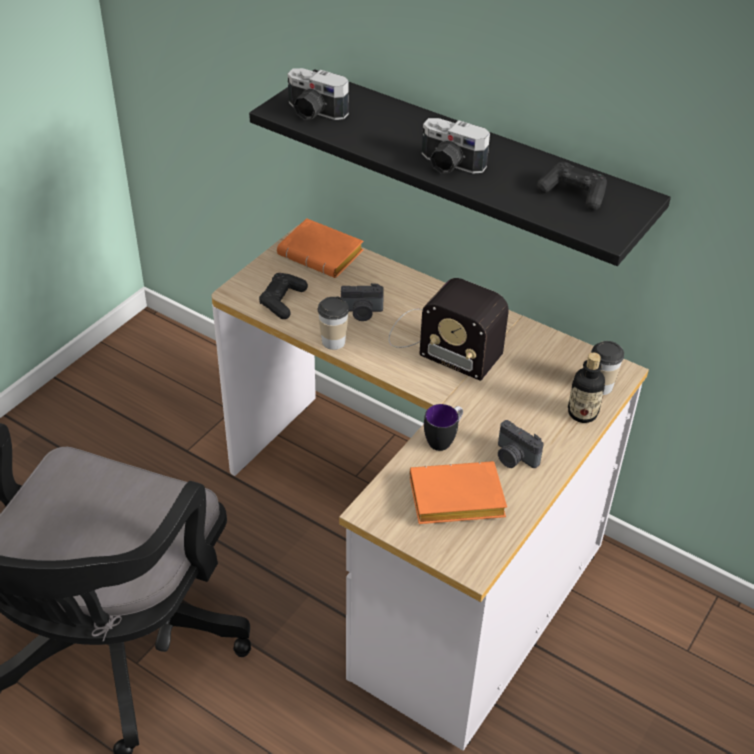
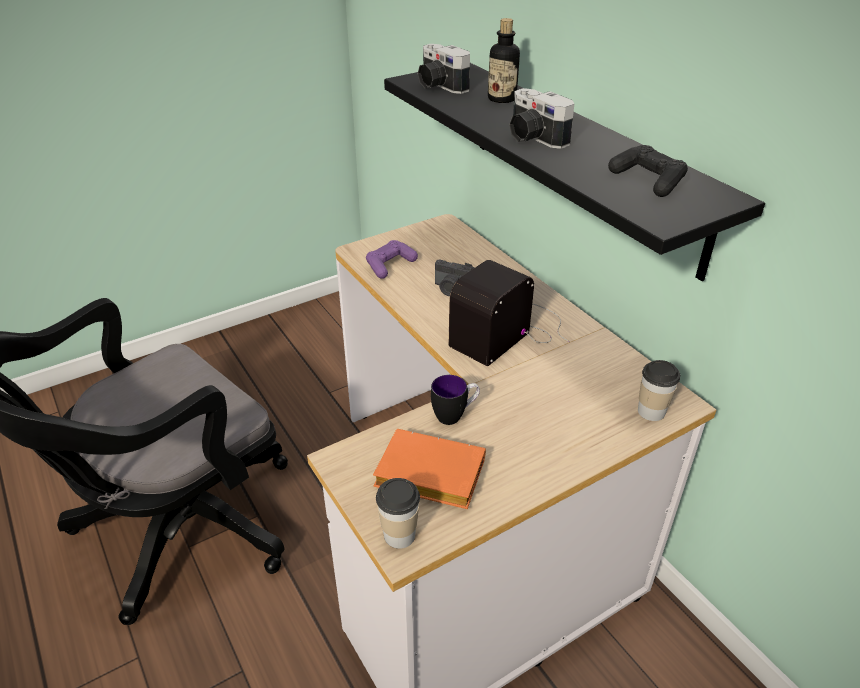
camera: 25 degrees right, 5 degrees down
black game controller [259,273,308,319] -> purple game controller [366,240,418,279]
orange book [277,218,364,278] -> none
cup [318,296,349,350] -> cup moved to [376,478,420,549]
radio [389,278,509,381] -> radio turned 75 degrees clockwise [449,260,570,366]
camera [498,420,544,468] -> none
bottle [568,353,605,423] -> bottle moved to [488,18,520,103]

